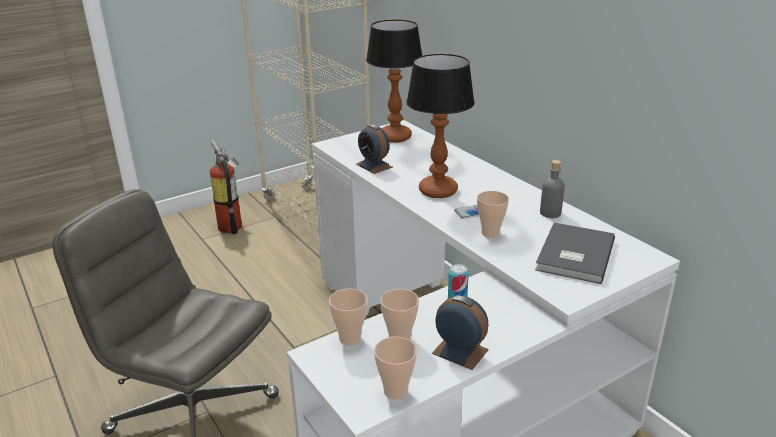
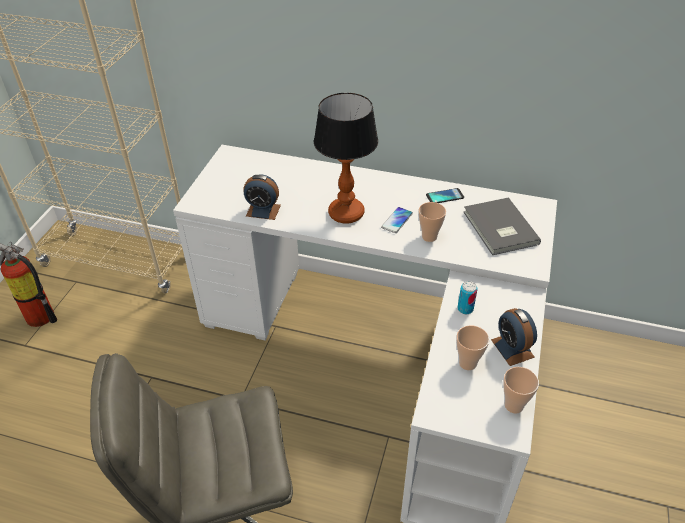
camera: 40 degrees left, 15 degrees up
cup [329,289,367,346] -> none
table lamp [366,20,422,143] -> none
alarm clock [432,295,489,370] -> alarm clock turned 105 degrees counterclockwise [491,308,537,366]
grey bottle [540,160,565,218] -> phone [426,188,464,203]

